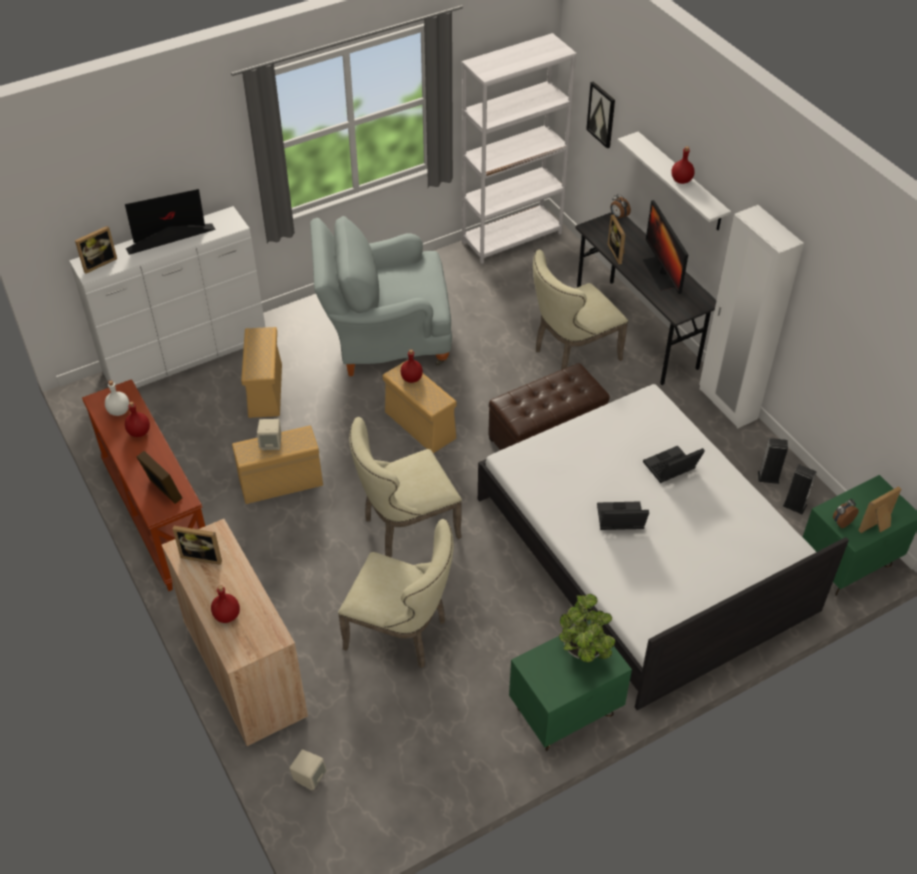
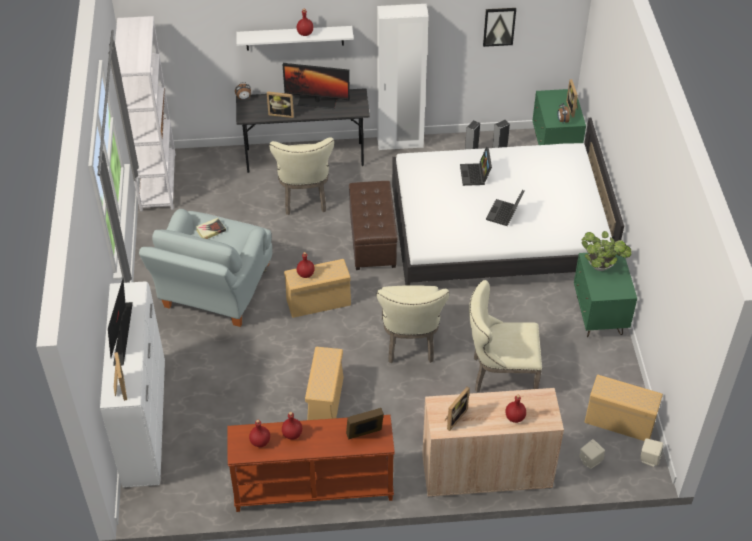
camera: 65 degrees left, 0 degrees up
white bottle [105,380,129,416] -> red bottle [249,420,270,447]
beige storage box [241,327,282,418] -> beige storage box moved to [585,375,663,441]
beige speaker [257,419,281,450] -> beige speaker moved to [640,438,663,467]
beige chair [338,519,454,668] -> beige chair turned 135 degrees counterclockwise [469,280,542,392]
picture [586,81,615,148] -> picture moved to [483,8,516,47]
none -> book [196,218,226,239]

